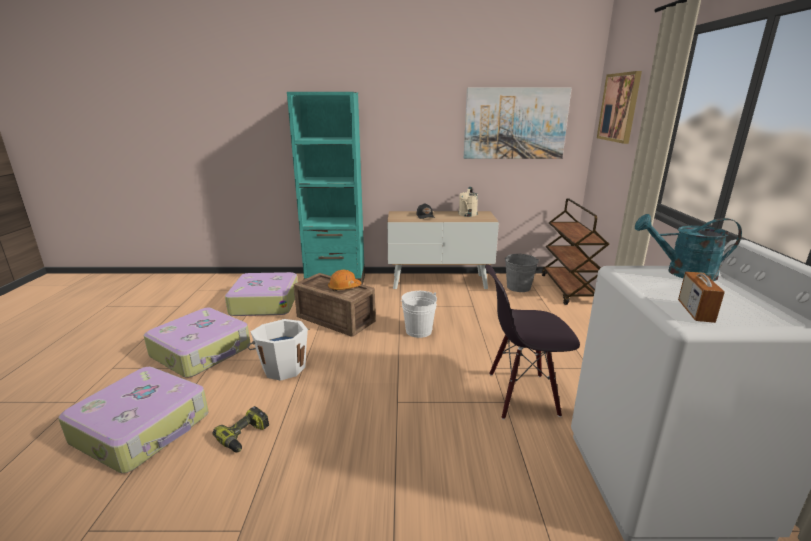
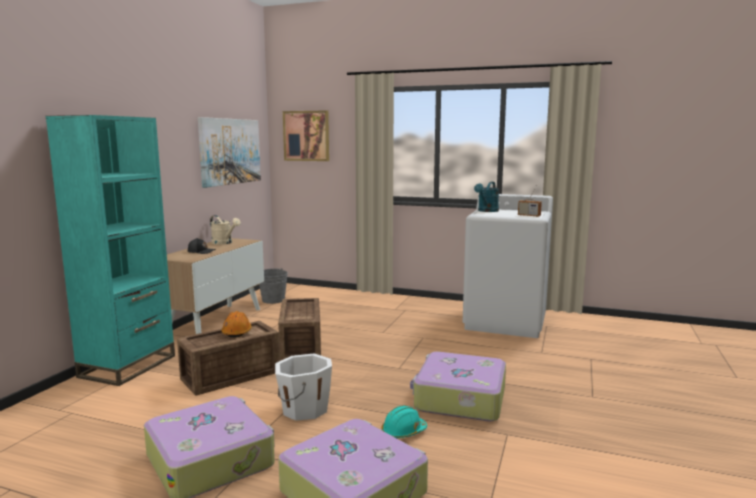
camera: 70 degrees left, 10 degrees down
power drill [212,406,269,453] -> turquoise hard hat [381,405,427,438]
suitcase [225,272,298,316] -> suitcase moved to [410,351,506,421]
white bucket [400,291,437,338] -> crate [278,298,321,361]
black chair [485,264,580,420] -> none
brown cart [542,198,609,305] -> none

